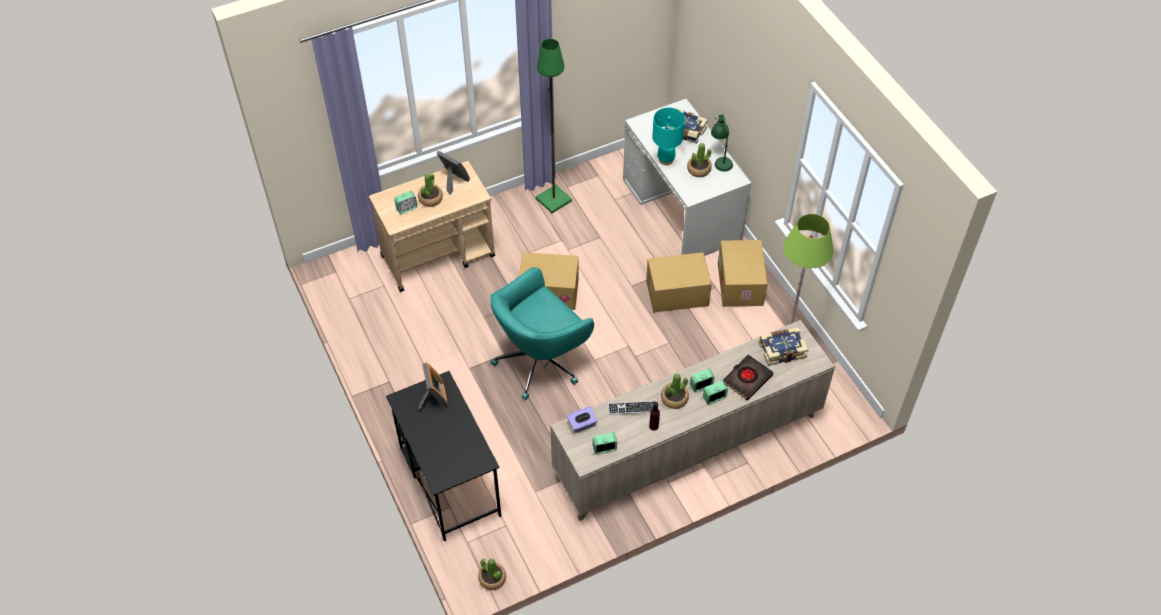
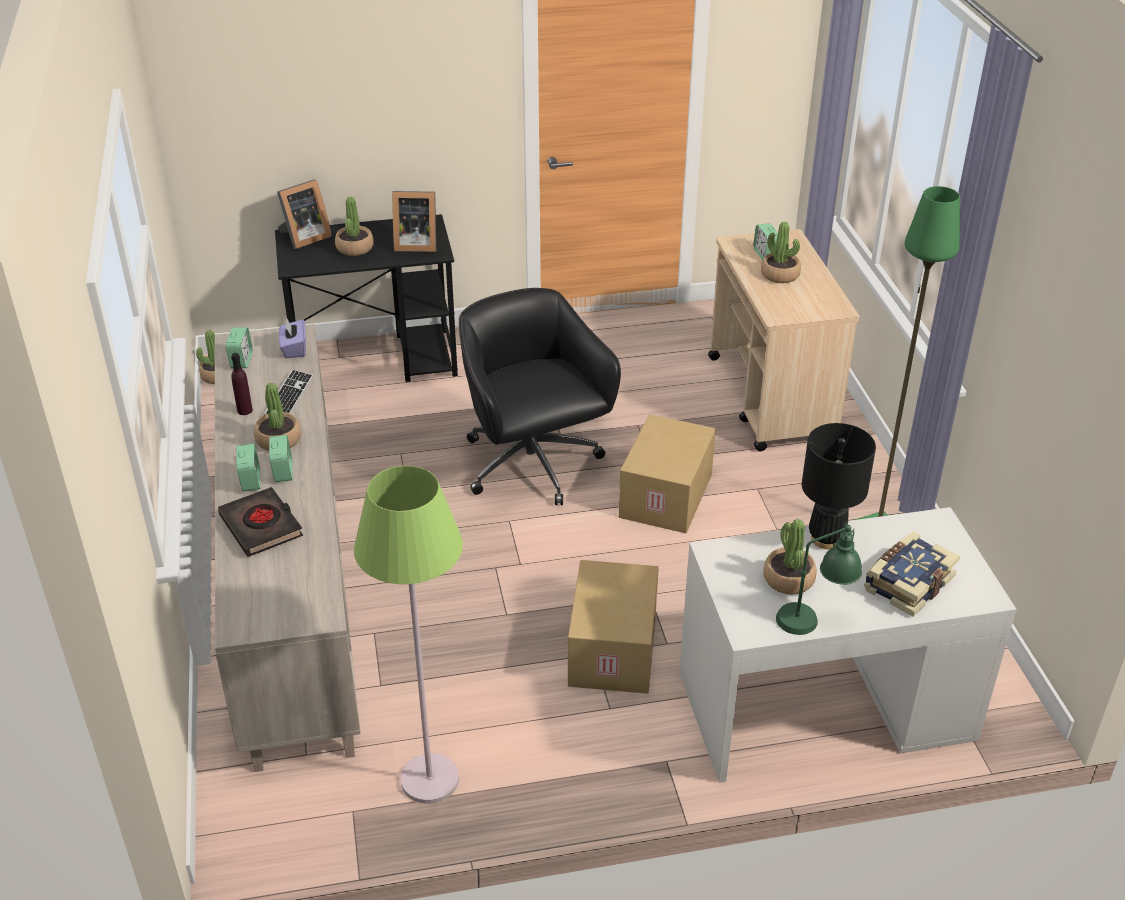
camera: 105 degrees right, 15 degrees down
picture frame [437,150,470,195] -> picture frame moved to [277,180,332,249]
turquoise office chair [490,267,594,400] -> black office chair [459,288,621,505]
turquoise table lamp [652,108,685,165] -> black table lamp [802,423,876,549]
cardboard box [718,240,768,307] -> none
book [759,328,808,366] -> none
none -> potted plant [335,196,374,256]

